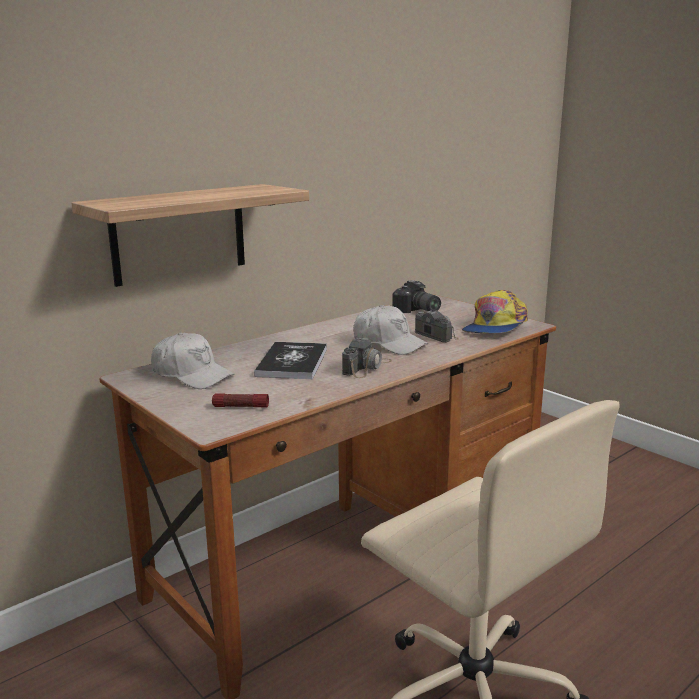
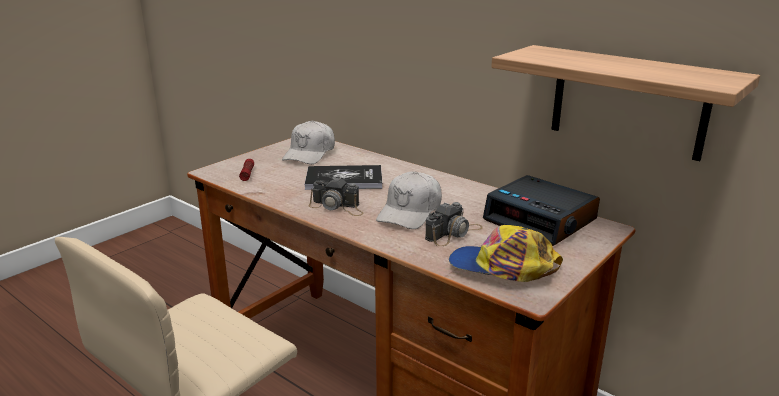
camera: 80 degrees right, 5 degrees up
shelf [71,184,309,287] -> shelf moved to [491,45,760,161]
camera [392,280,441,313] -> alarm clock [483,175,600,246]

